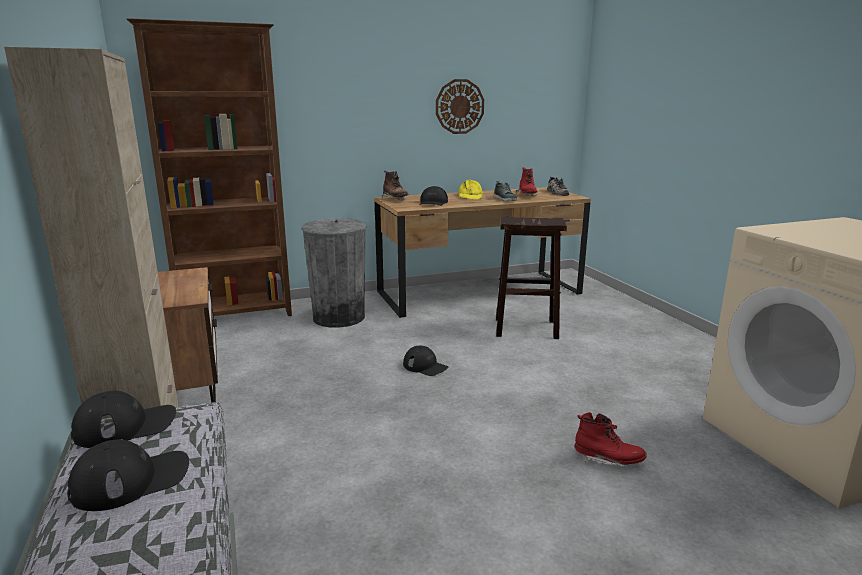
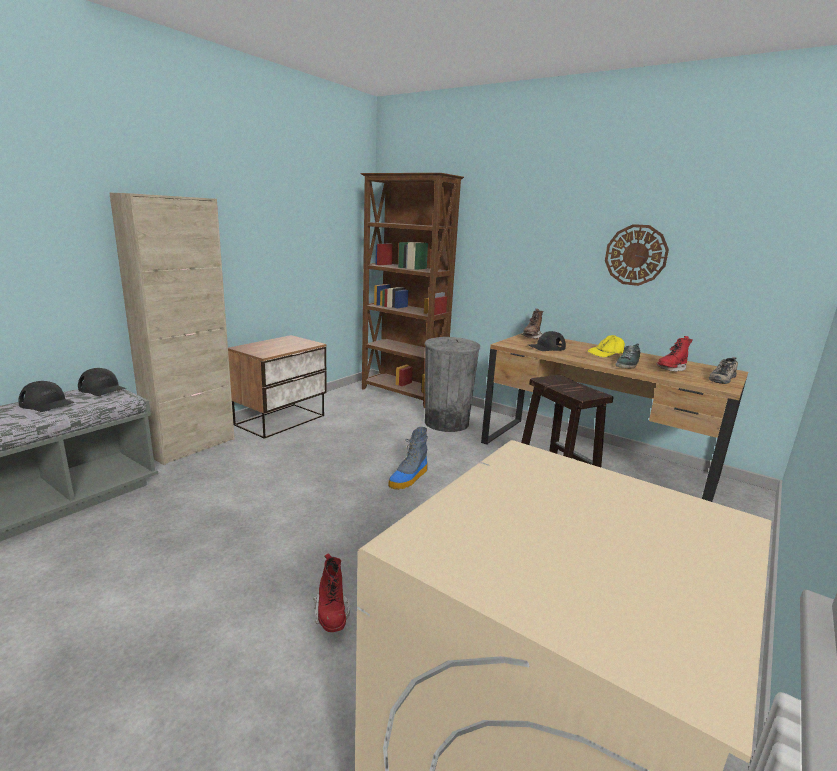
camera: 55 degrees right, 0 degrees up
black cap [403,346,448,376] -> boot [388,427,428,490]

